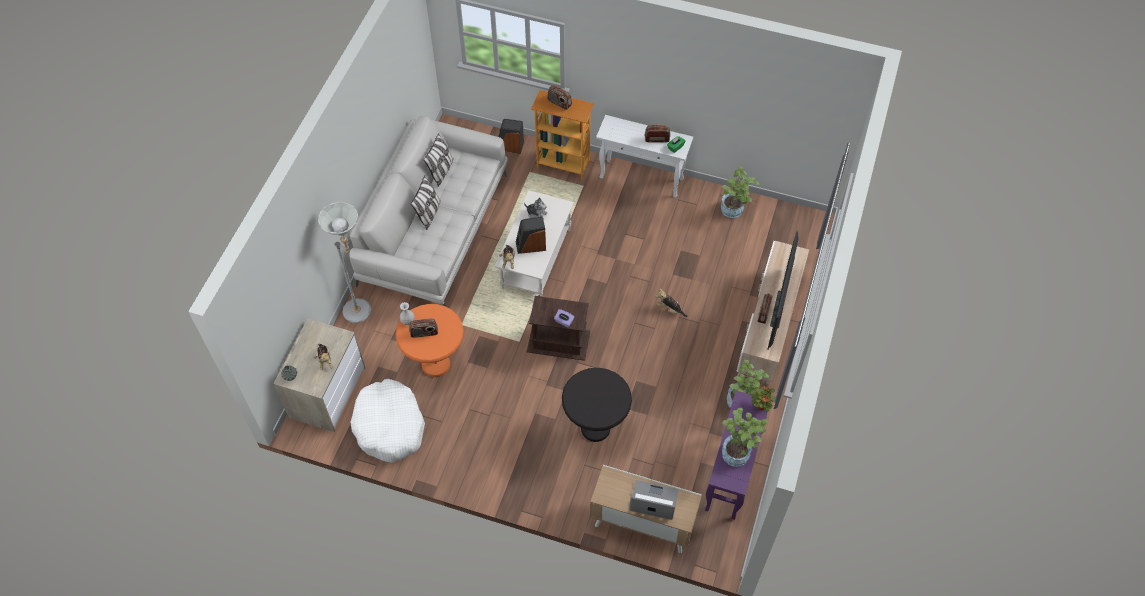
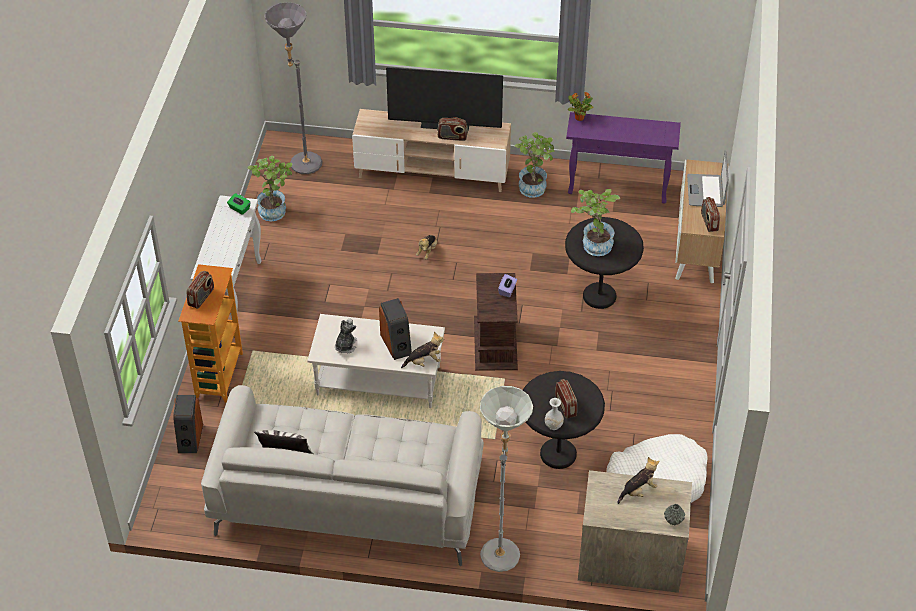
camera: 100 degrees left, 10 degrees down
orange side table [396,304,464,377] -> black side table [523,371,605,469]
pillow [411,176,441,230] -> none
radio [645,124,670,143] -> radio moved to [701,197,720,232]
potted plant [722,408,768,467] -> potted plant moved to [571,189,620,256]
none -> grey floor lamp [264,2,323,174]

